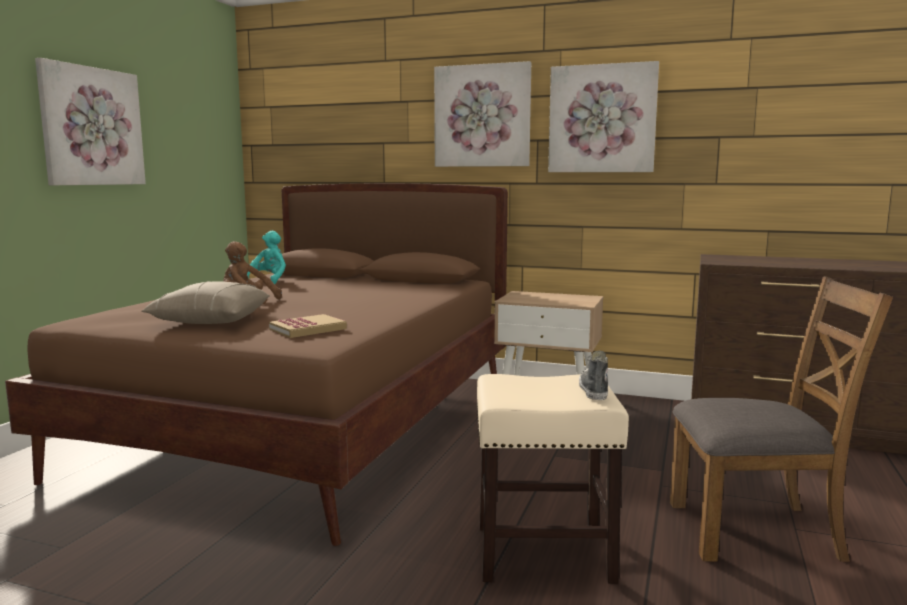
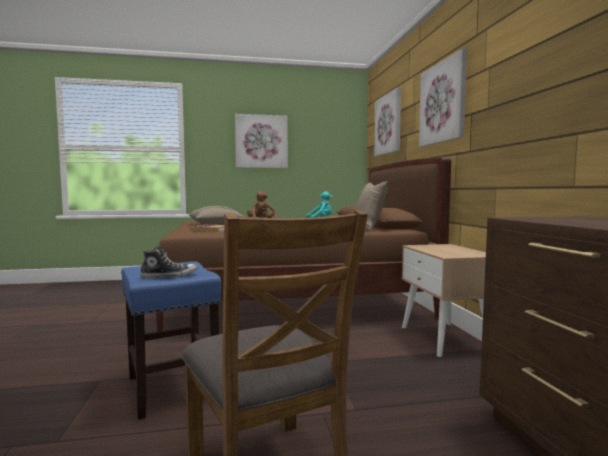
camera: 60 degrees right, 5 degrees down
beige stool [477,374,629,584] -> blue stool [121,261,221,420]
picture [548,61,659,172] -> picture moved to [374,87,401,156]
none -> beige pillow [353,181,387,231]

